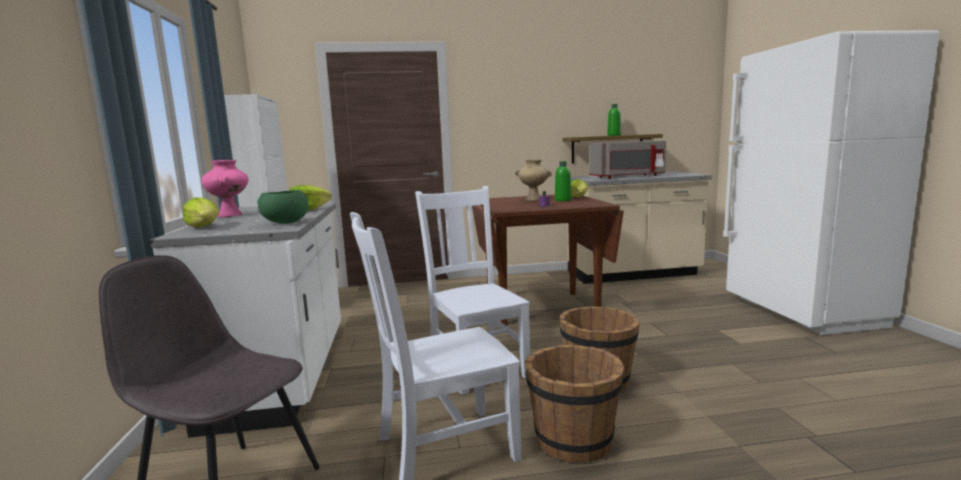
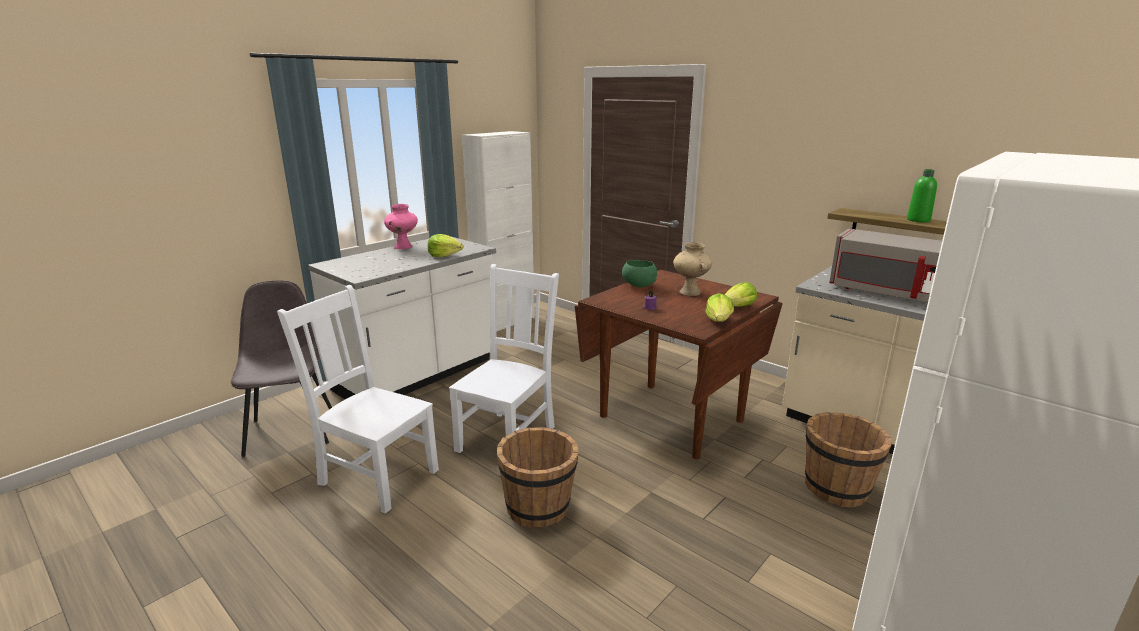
camera: 50 degrees right, 10 degrees up
lettuce [183,198,219,227] -> lettuce moved to [705,293,734,322]
green bowl [258,190,309,224] -> green bowl moved to [622,260,657,288]
brown bucket [525,345,624,463] -> brown bucket moved to [805,412,891,507]
green bottle [555,161,572,201] -> none

